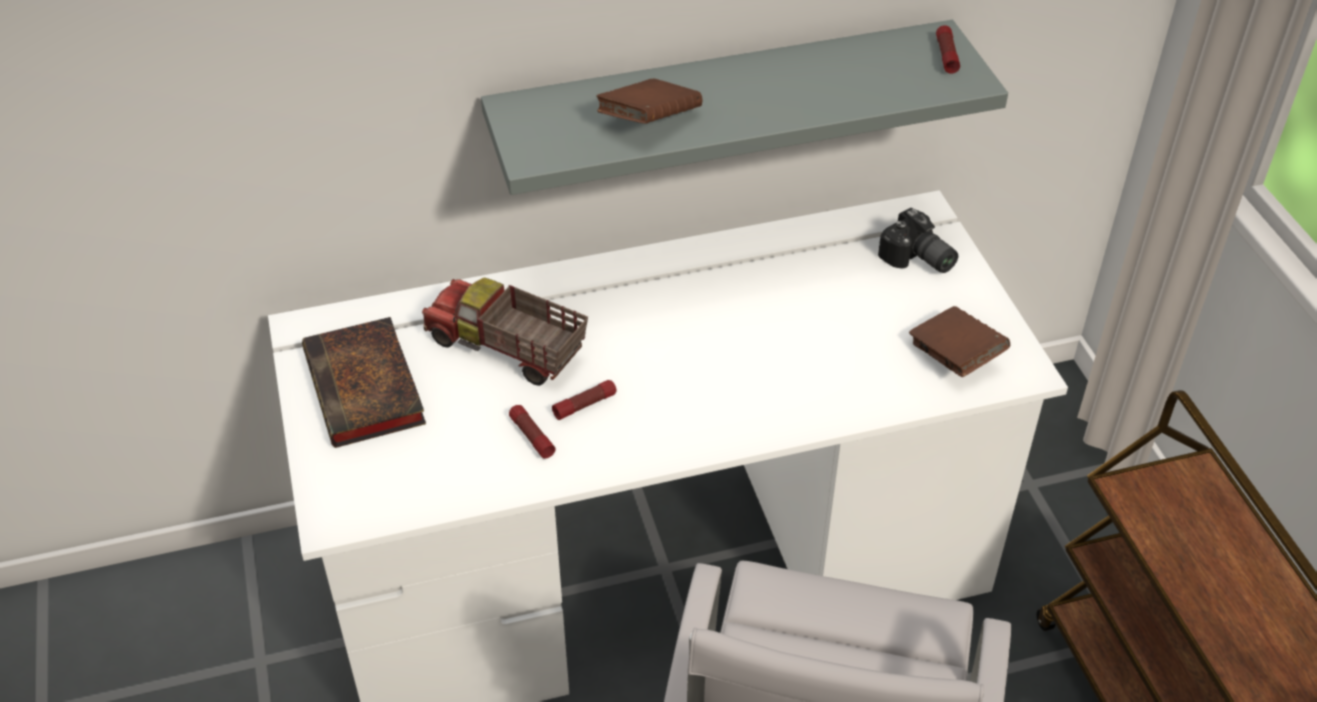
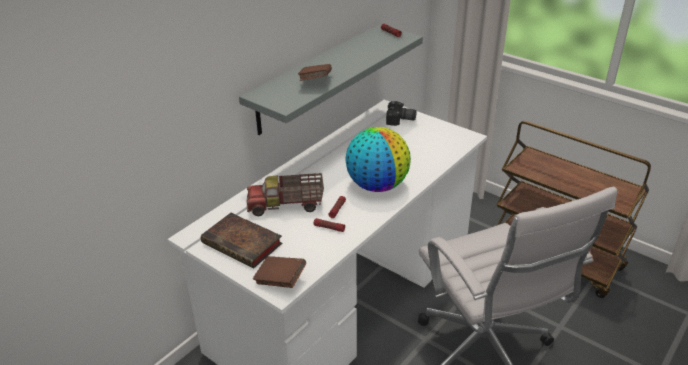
camera: 35 degrees left, 10 degrees down
brown book [909,306,1010,377] -> brown book moved to [253,256,306,288]
none -> globe [345,127,411,192]

